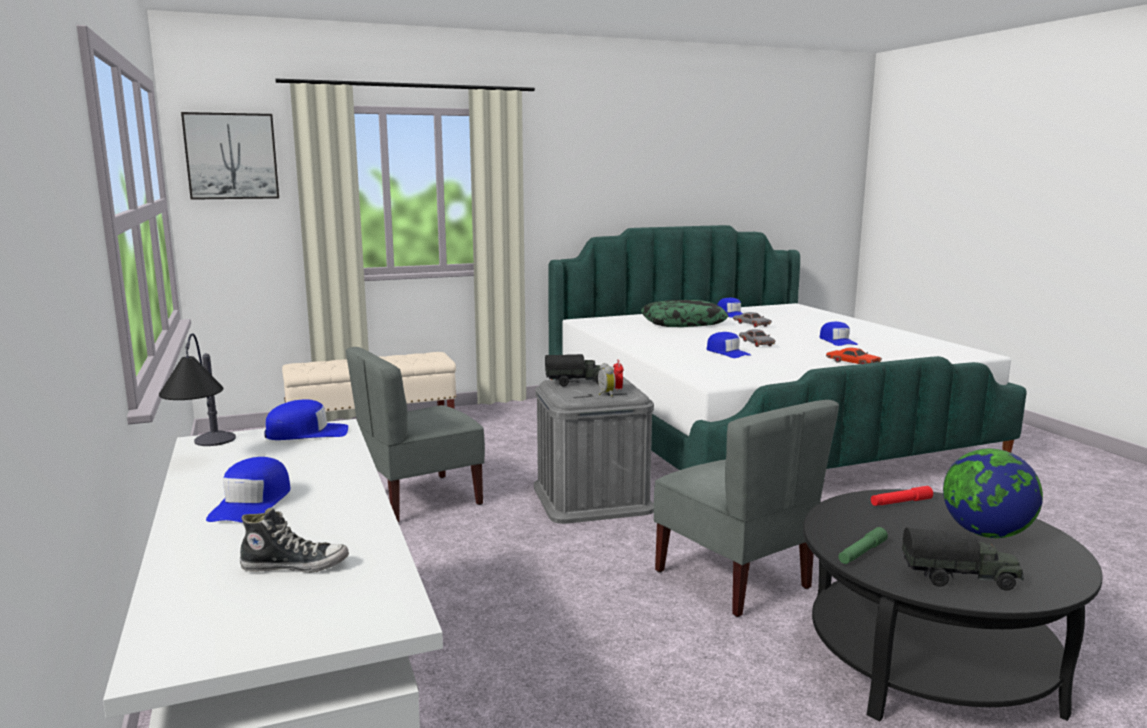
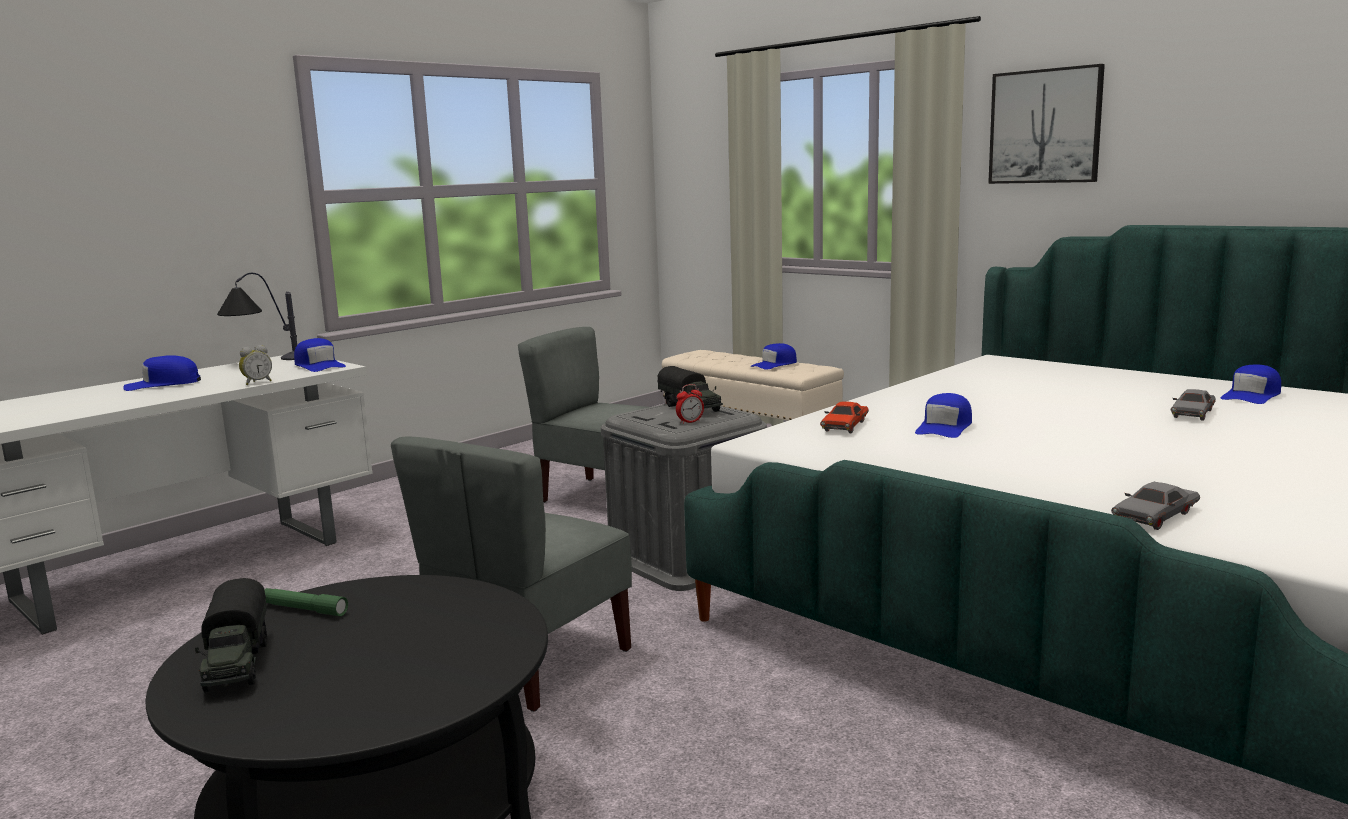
camera: 65 degrees right, 0 degrees up
picture [181,112,279,200] -> picture moved to [988,64,1105,184]
shoe [240,507,349,573] -> none
alarm clock [598,363,616,397] -> alarm clock moved to [239,345,272,385]
pillow [641,300,728,327] -> none
grey toy car [739,329,776,347] -> grey toy car moved to [1111,482,1200,530]
blue cap [819,322,858,346] -> blue cap moved to [751,343,797,370]
red toy car [826,347,882,364] -> red toy car moved to [820,402,869,433]
red flashlight [871,486,933,506] -> none
globe [943,448,1043,538] -> none

